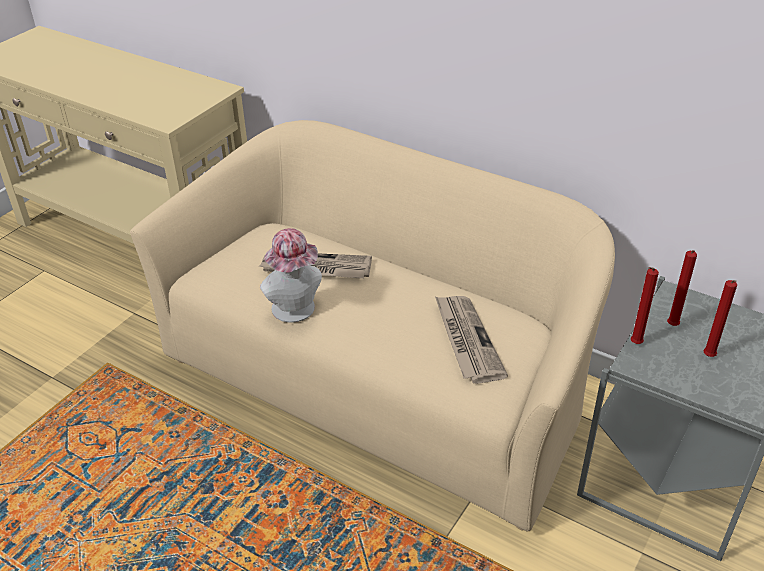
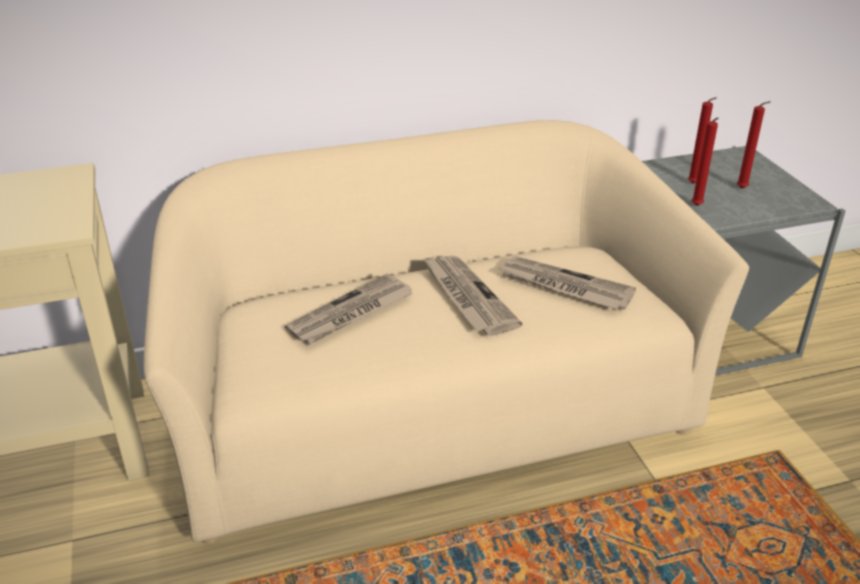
camera: 50 degrees left, 5 degrees down
hat [260,228,322,323] -> none
none -> newspaper [423,256,522,336]

